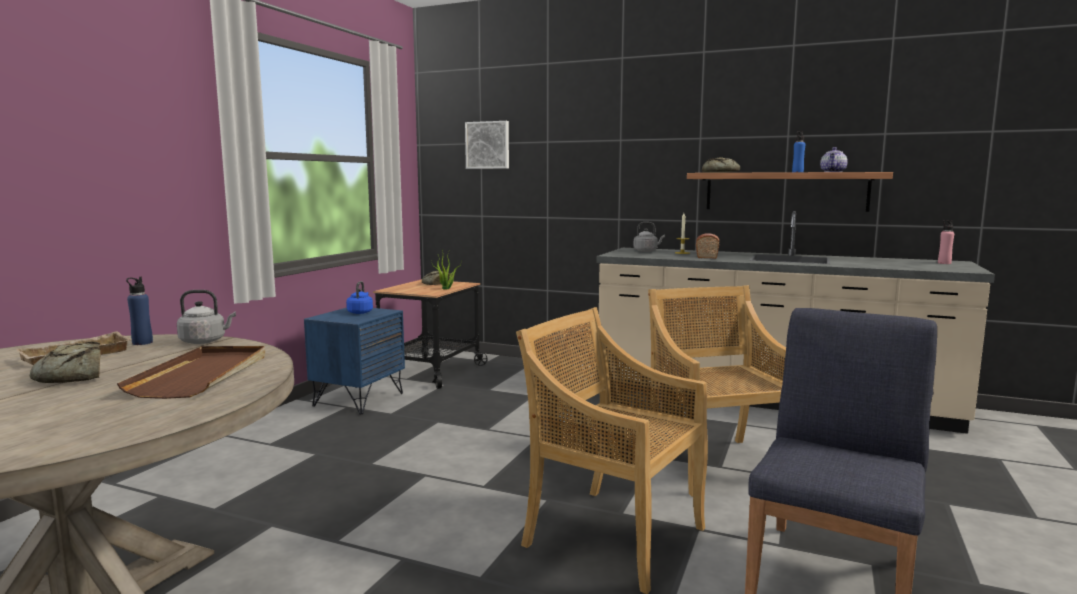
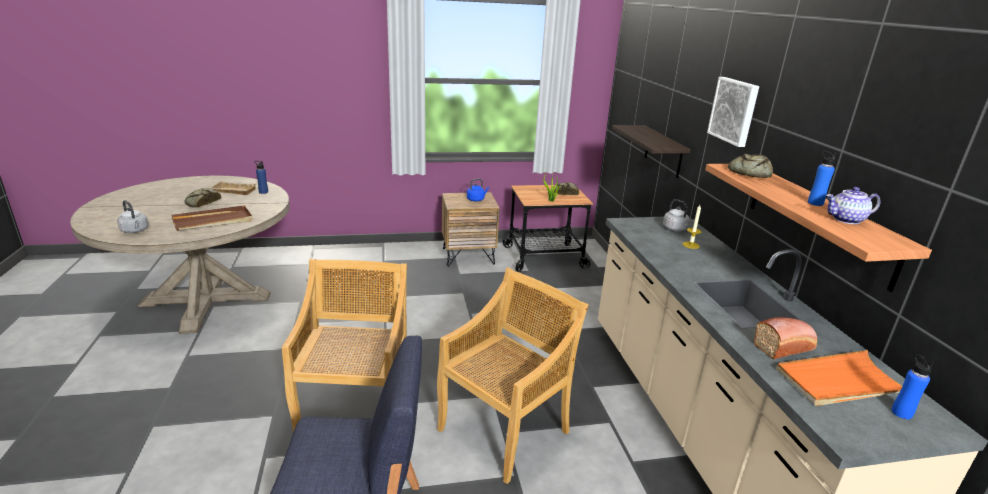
camera: 55 degrees right, 15 degrees up
grey kettle [177,290,236,344] -> grey kettle moved to [117,200,149,233]
blue nightstand [304,308,405,415] -> brown nightstand [442,192,500,266]
picture [465,121,509,169] -> picture moved to [707,77,759,147]
bread [696,233,719,259] -> bread moved to [754,317,817,359]
pink bottle [938,220,954,264] -> blue bottle [891,354,934,420]
none -> shelf [612,125,690,178]
none -> orange tray [776,350,902,406]

